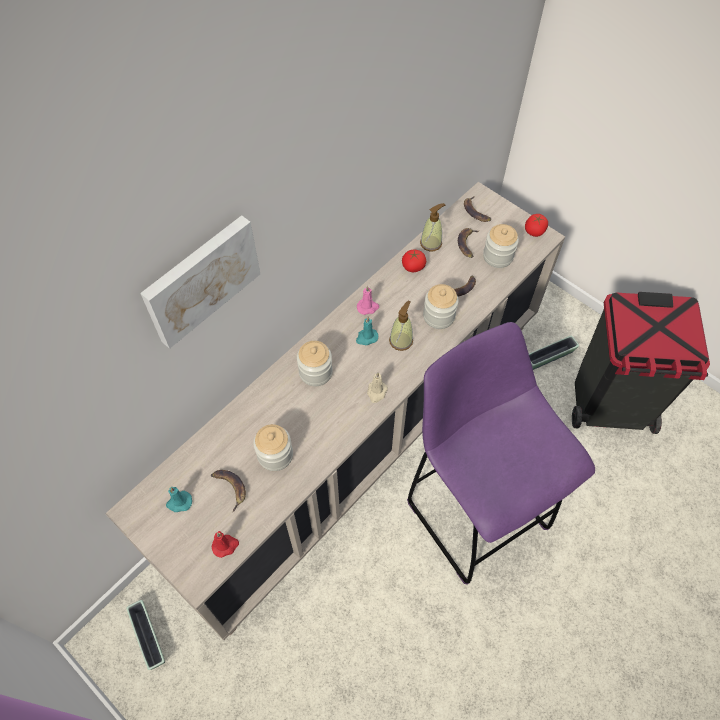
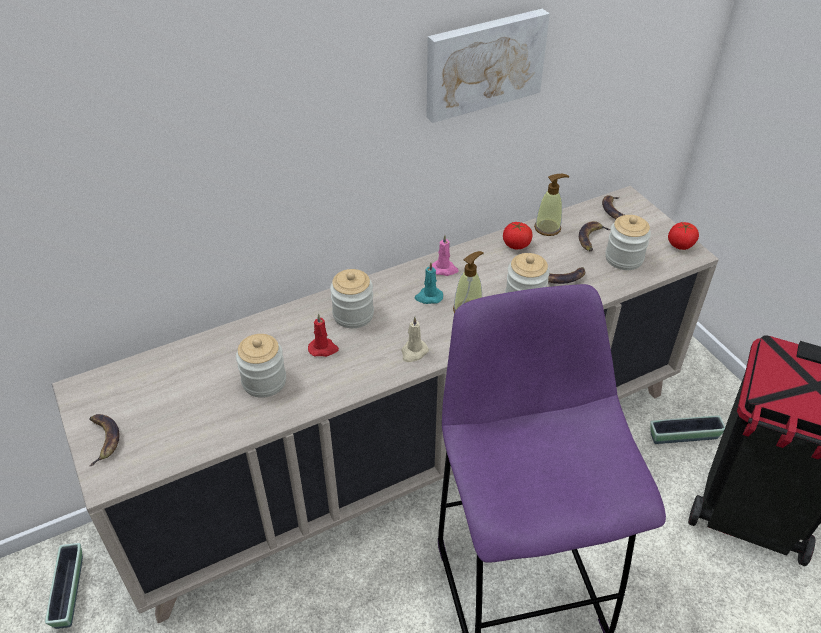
camera: 20 degrees right, 15 degrees down
picture [140,215,260,349] -> picture moved to [426,9,550,123]
turquoise candle [166,487,192,512] -> none
banana [211,470,246,512] -> banana moved to [89,414,120,466]
red candle [212,531,239,558] -> red candle moved to [308,314,339,357]

